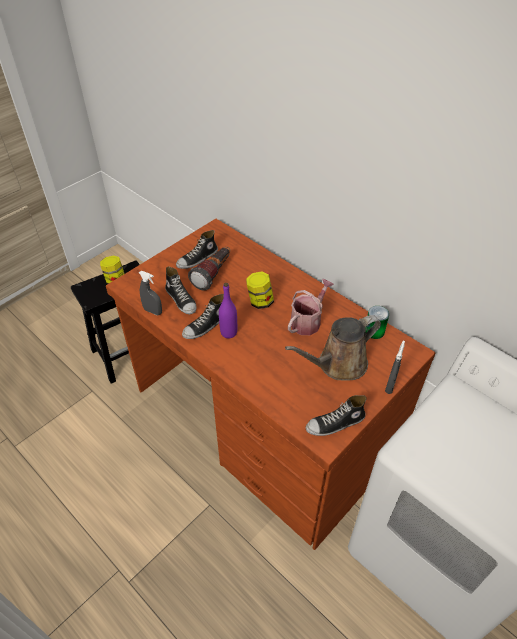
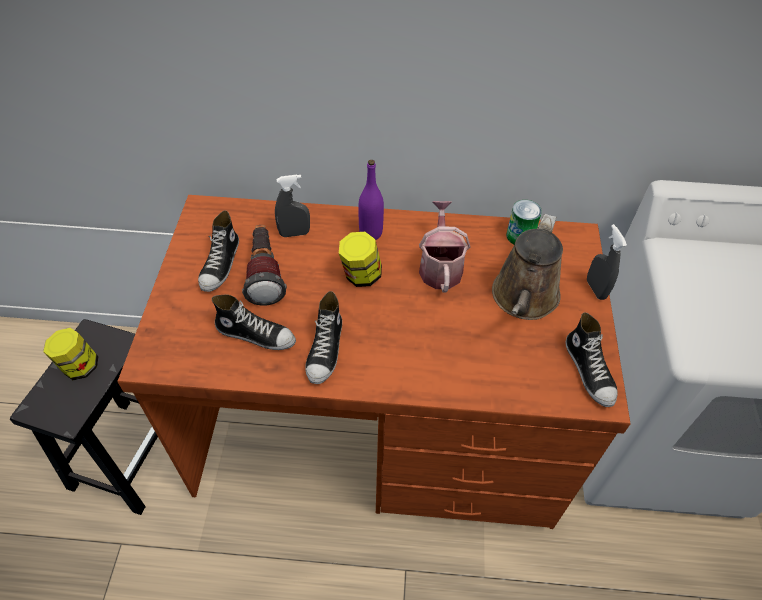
camera: 40 degrees left, 5 degrees up
grey spray bottle [139,271,162,315] -> grey spray bottle moved to [275,174,310,237]
purple bottle [219,283,237,338] -> purple bottle moved to [358,160,384,240]
shoe [306,395,367,436] -> shoe turned 45 degrees counterclockwise [565,312,618,407]

